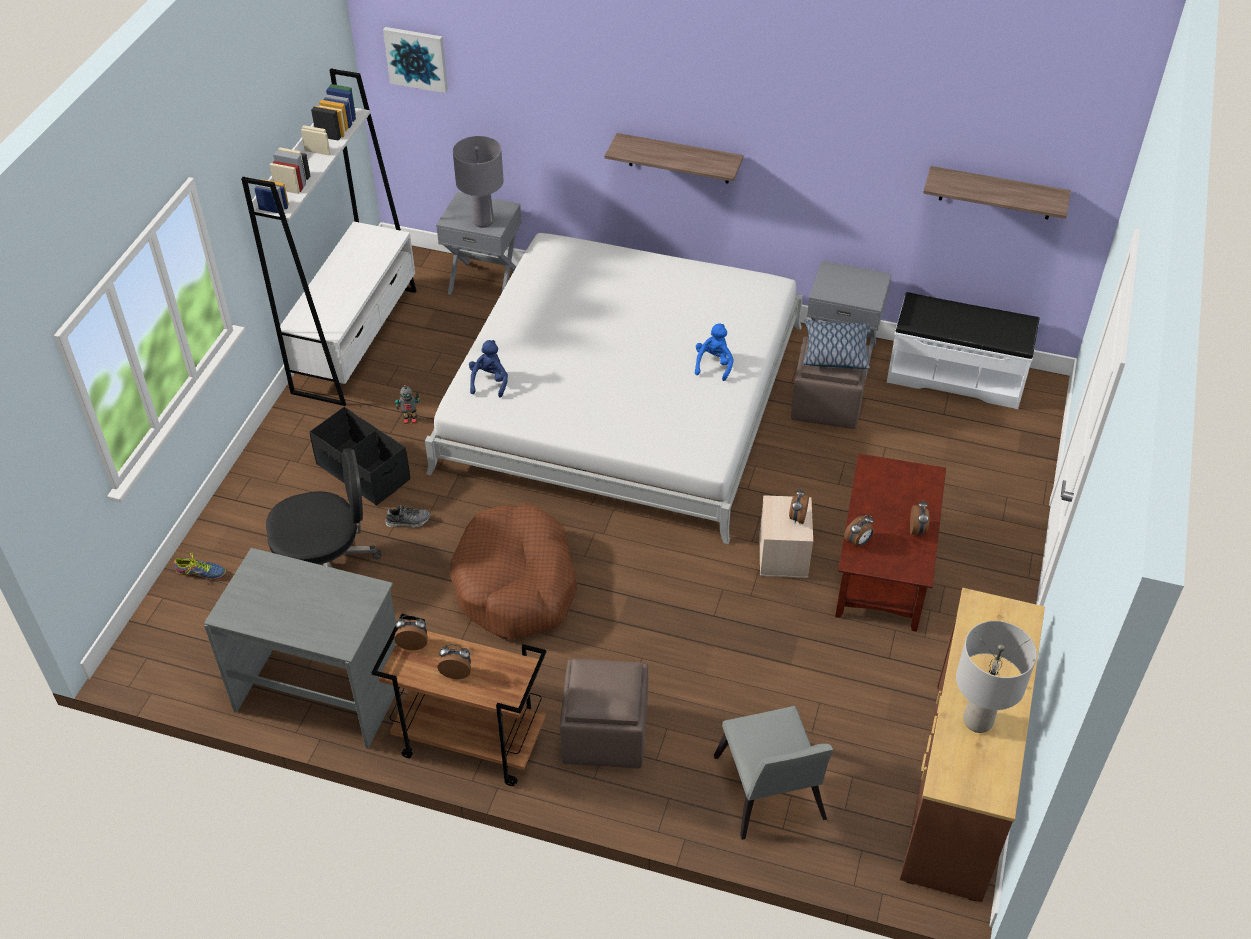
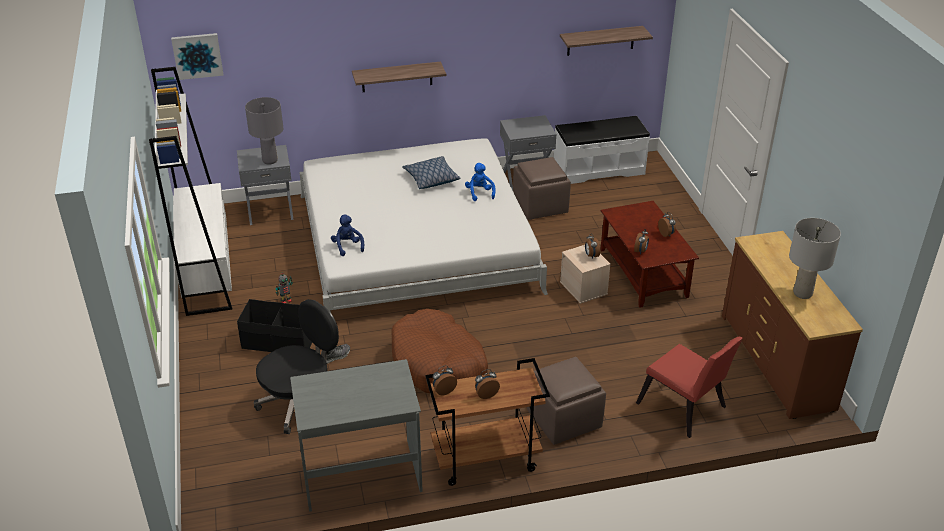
camera: 30 degrees left, 10 degrees down
shoe [174,553,226,580] -> none
grey chair [714,706,833,840] -> red chair [636,337,743,438]
pillow [803,320,870,369] -> pillow moved to [402,156,461,189]

